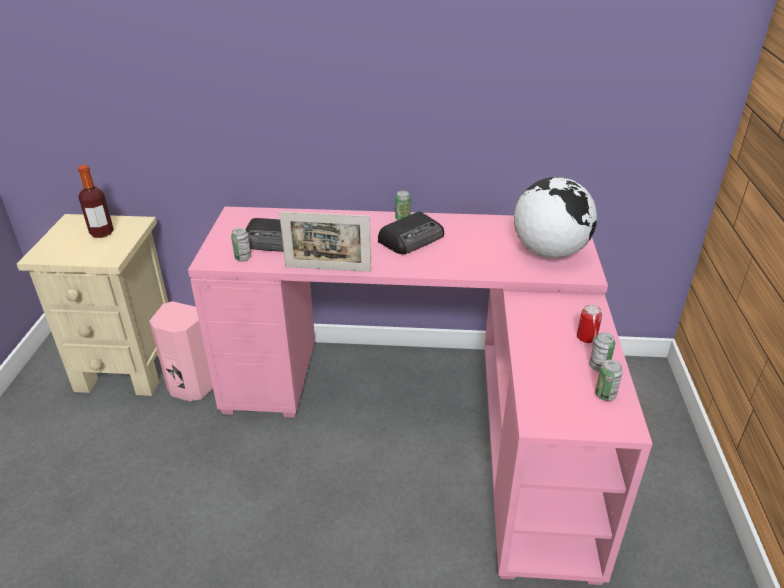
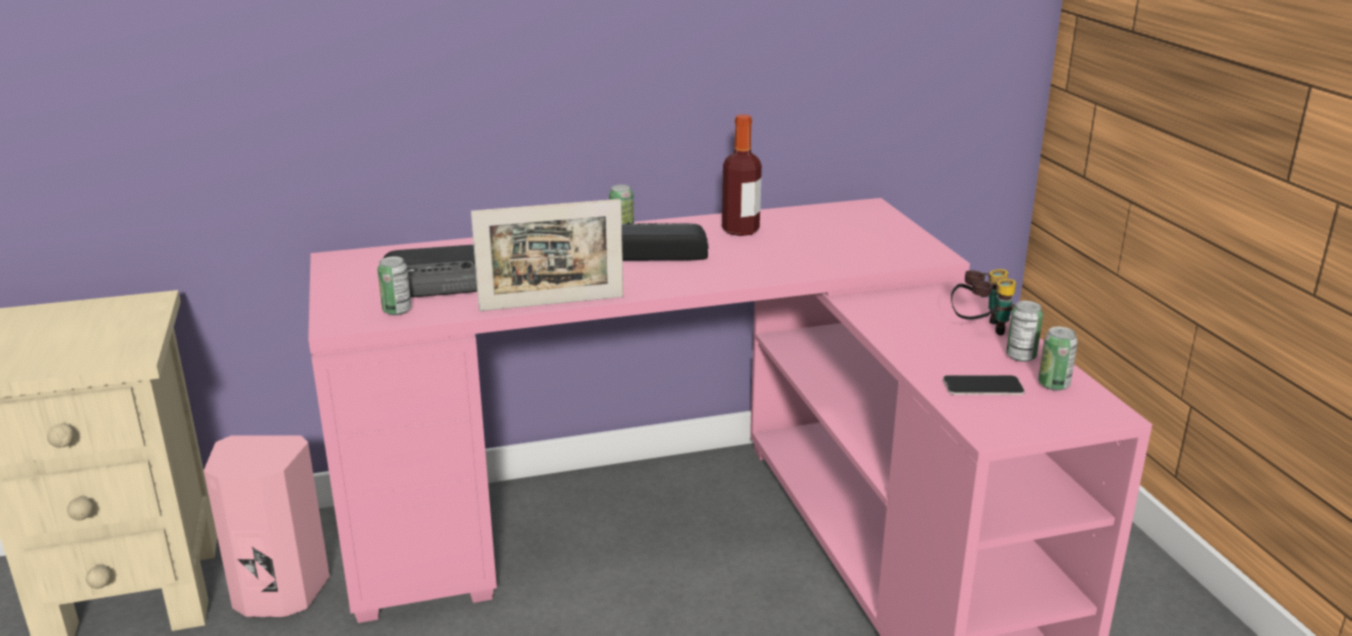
camera: 20 degrees left, 10 degrees down
bottle [78,165,114,238] -> bottle moved to [722,114,762,236]
radio [378,212,444,254] -> radio turned 120 degrees counterclockwise [622,221,709,261]
globe [514,177,597,258] -> none
can [577,304,602,343] -> binoculars [951,269,1016,336]
none -> phone [943,375,1025,395]

